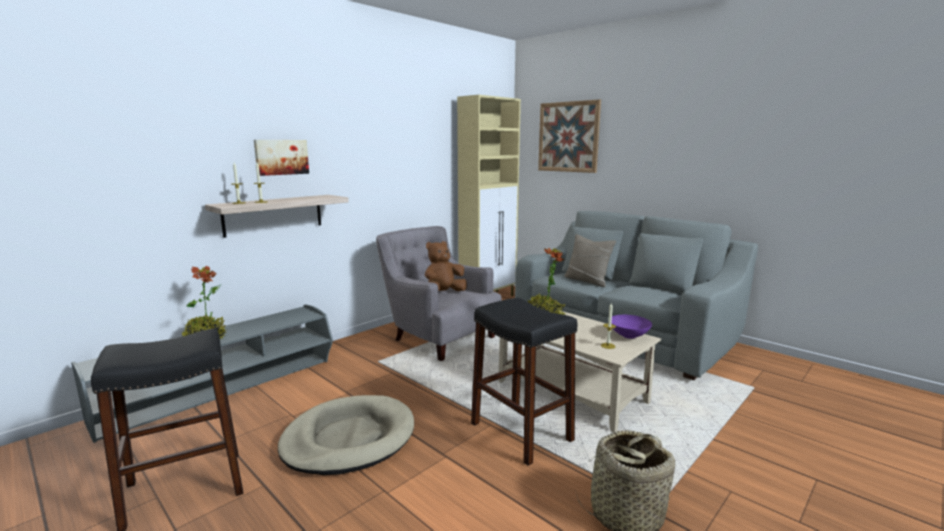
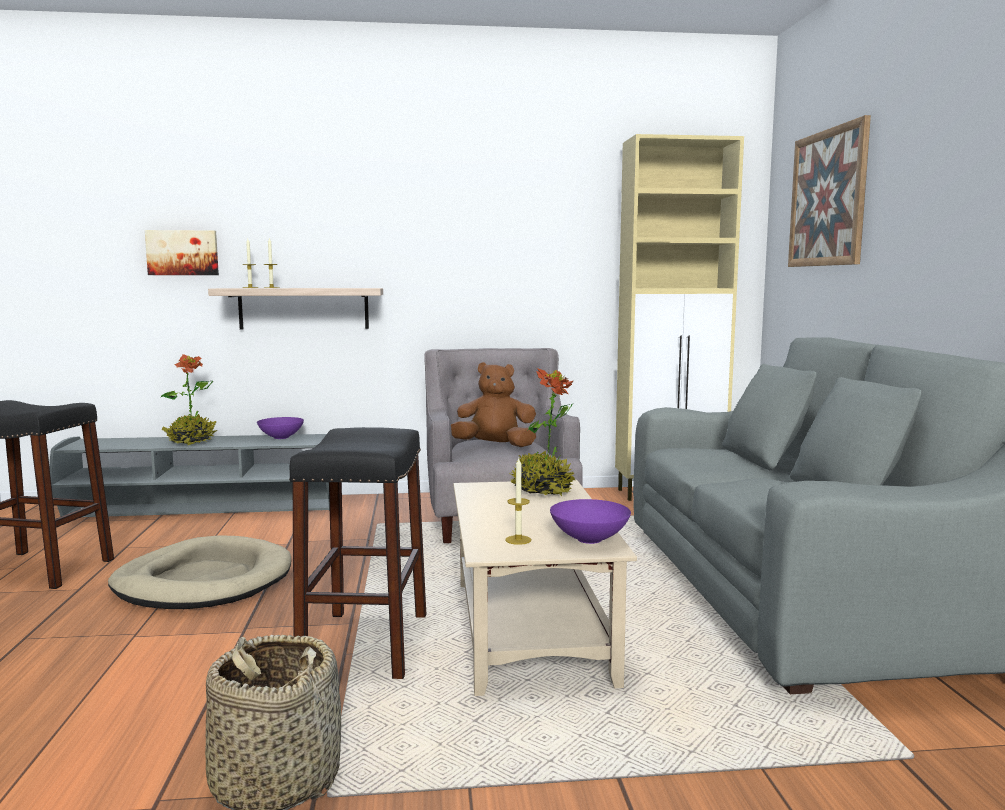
camera: 40 degrees right, 5 degrees down
picture [254,140,309,176] -> picture moved to [145,230,219,275]
beige pillow [564,234,616,287] -> none
none -> purple bowl [257,417,304,439]

